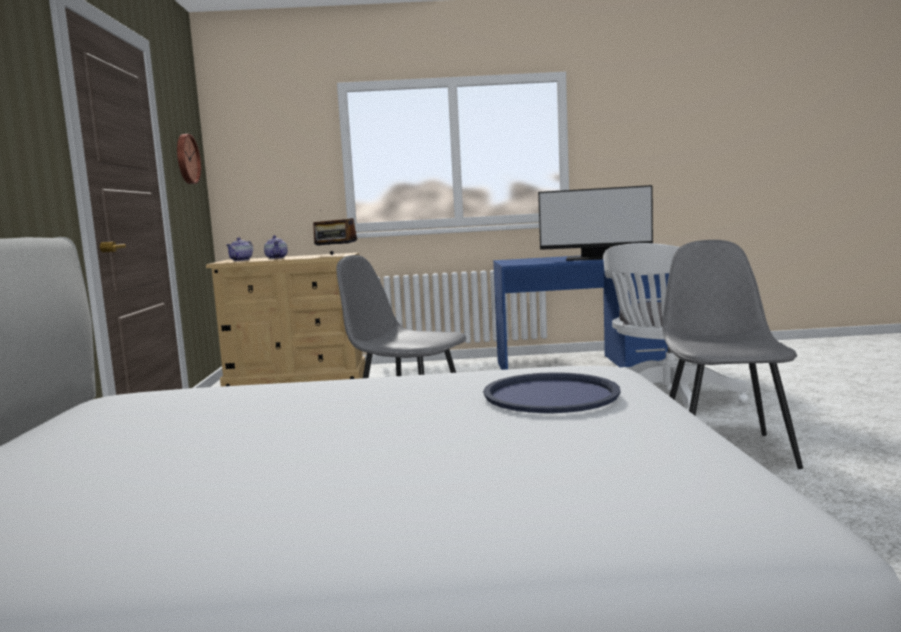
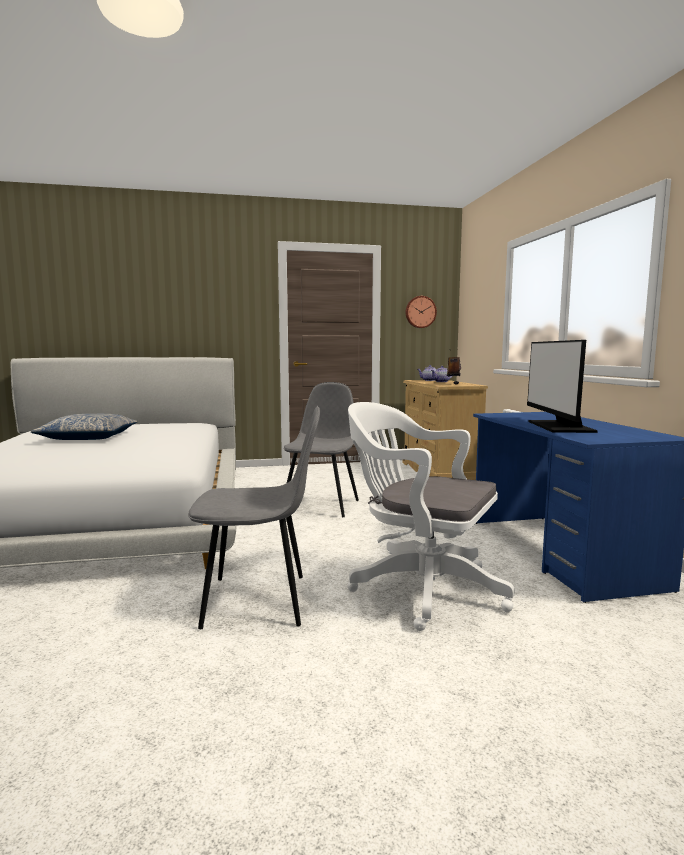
camera: 80 degrees right, 0 degrees up
blue tray [483,372,621,413] -> none
none -> pillow [31,414,138,440]

